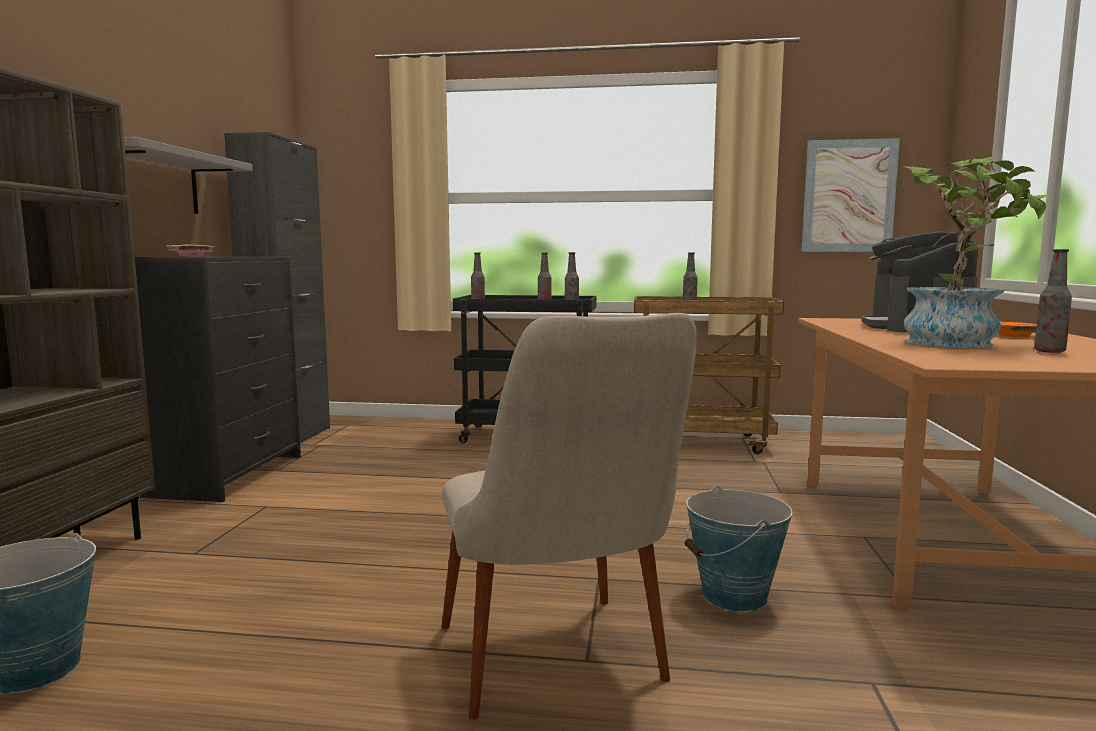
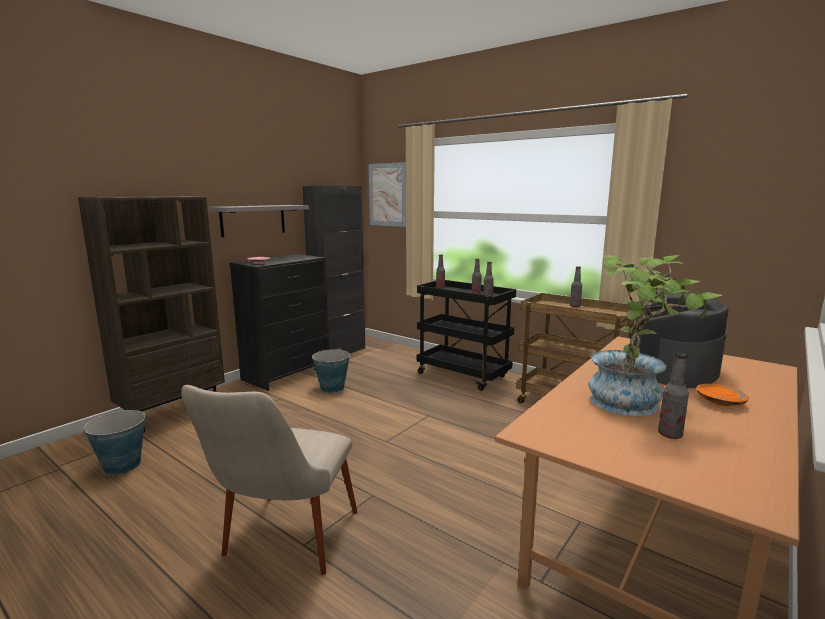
camera: 30 degrees right, 5 degrees up
bucket [685,486,792,612] -> bucket moved to [312,348,350,393]
picture [802,138,900,252] -> picture moved to [369,162,406,227]

